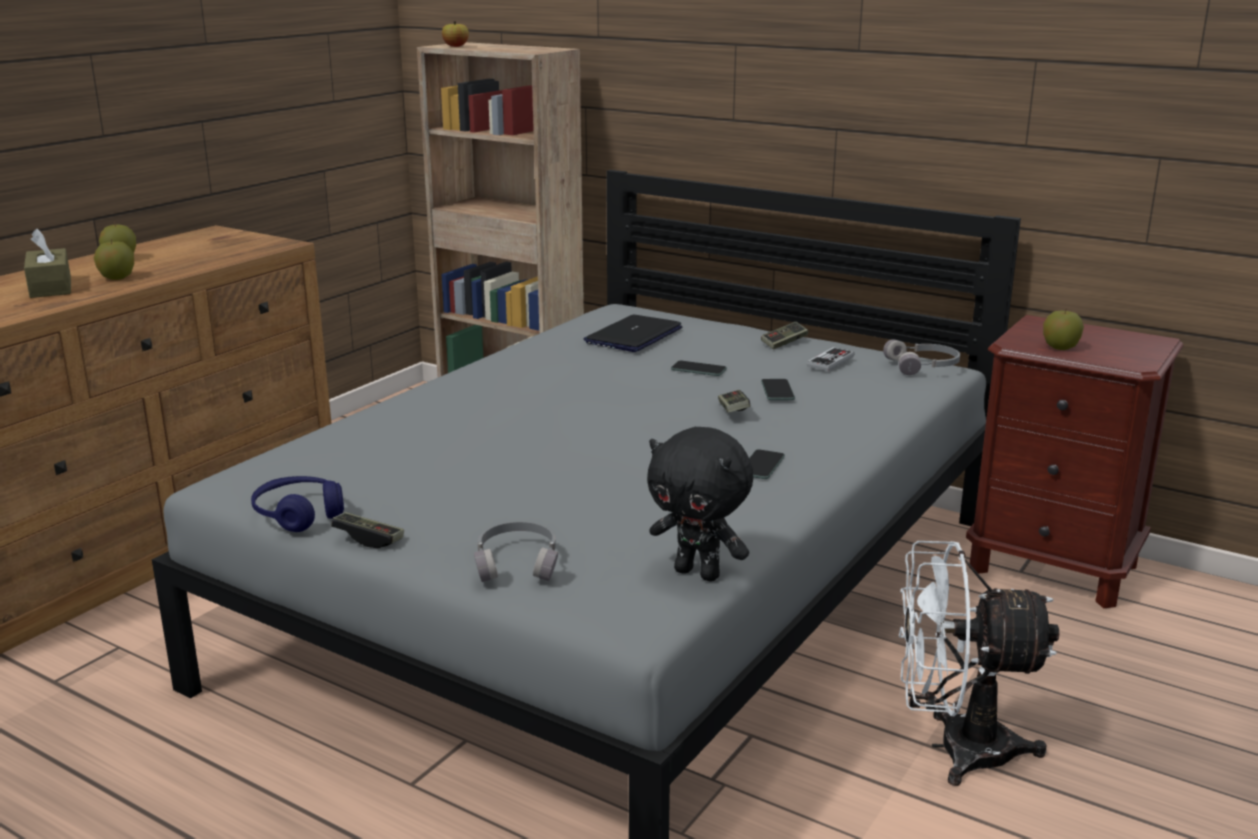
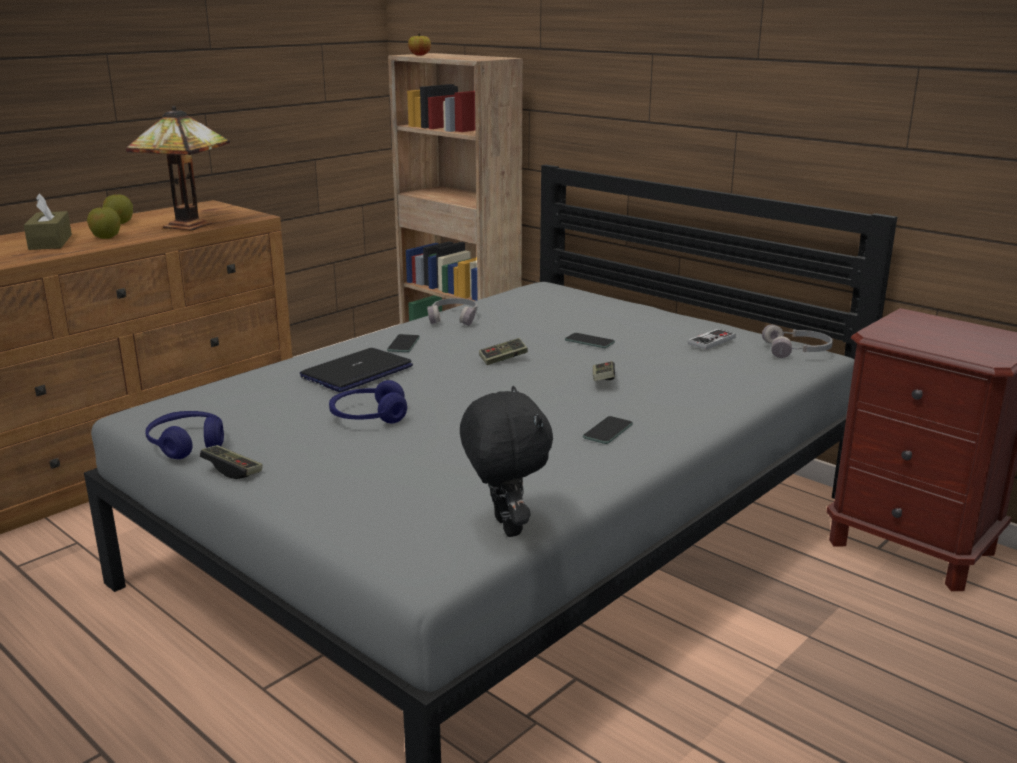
camera: 10 degrees right, 0 degrees up
grey headphones [474,522,558,582] -> grey headphones moved to [427,298,477,326]
laptop [584,315,682,352] -> laptop moved to [300,348,413,392]
black plush toy [647,427,753,582] -> black plush toy turned 150 degrees counterclockwise [460,386,553,537]
game controller [761,322,808,349] -> game controller moved to [479,338,528,365]
phone [761,379,795,400] -> phone moved to [387,334,420,352]
white fan [899,541,1059,786] -> none
apple [1043,310,1084,350] -> none
none -> table lamp [126,106,230,230]
none -> blue headphones [329,380,407,423]

